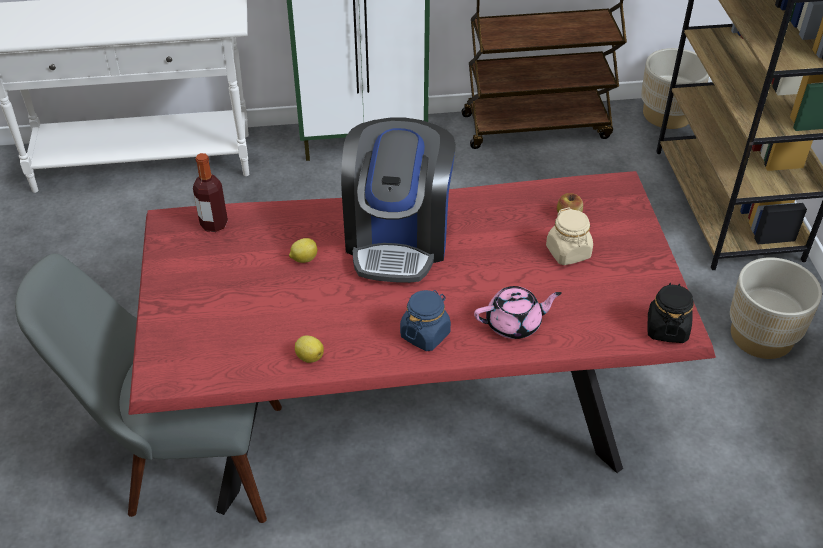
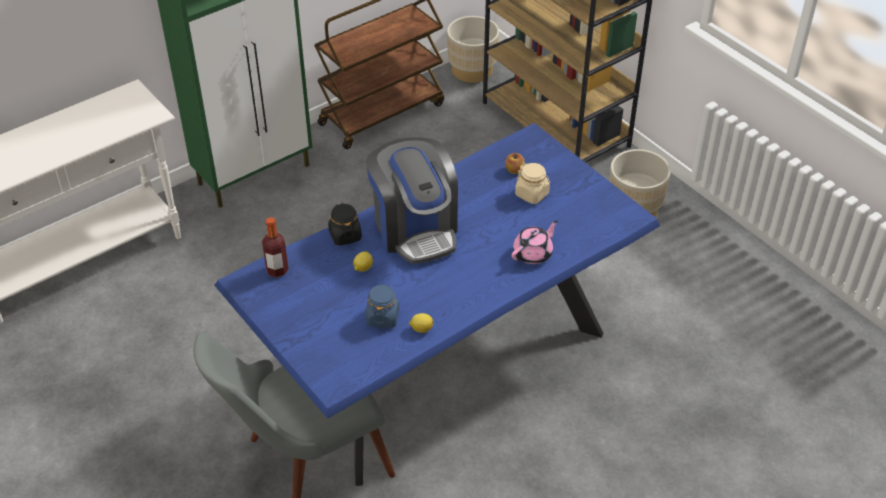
camera: 30 degrees left, 0 degrees up
red dining table [128,171,716,515] -> blue dining table [214,123,660,486]
blue jar [400,290,451,351] -> blue jar moved to [366,283,399,328]
black jar [648,283,694,343] -> black jar moved to [328,203,362,246]

